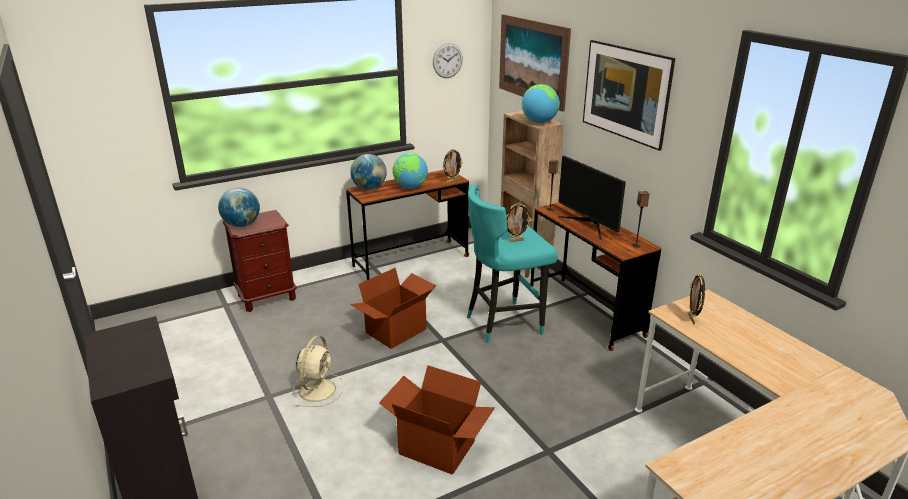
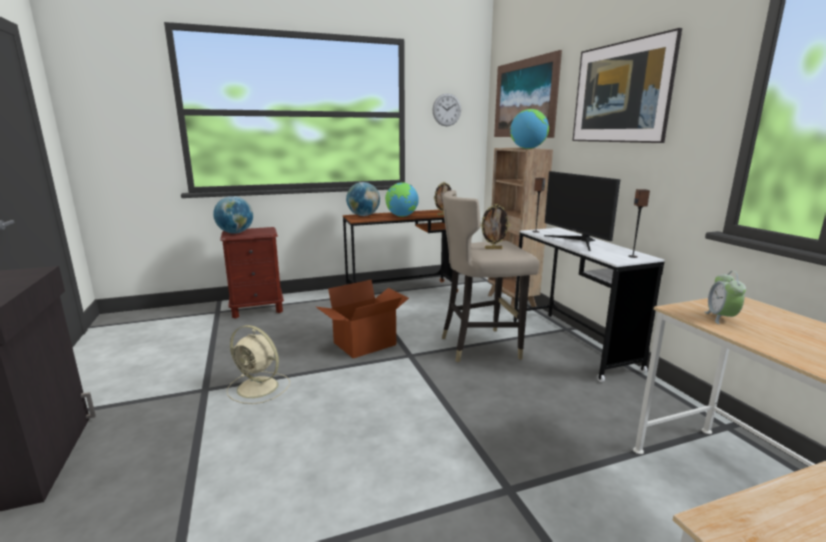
camera: 10 degrees right, 10 degrees down
beige fan [293,336,344,407] -> beige fan turned 90 degrees clockwise [227,325,290,404]
cardboard box [379,365,495,475] -> none
turquoise stool [467,184,558,343] -> beige stool [442,190,539,362]
brown desk [530,203,661,351] -> white desk [514,228,664,382]
picture frame [688,273,705,325] -> alarm clock [704,271,746,324]

